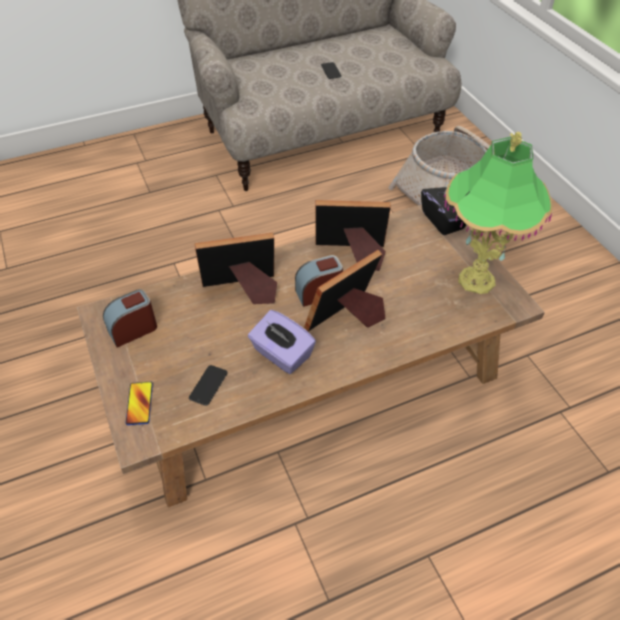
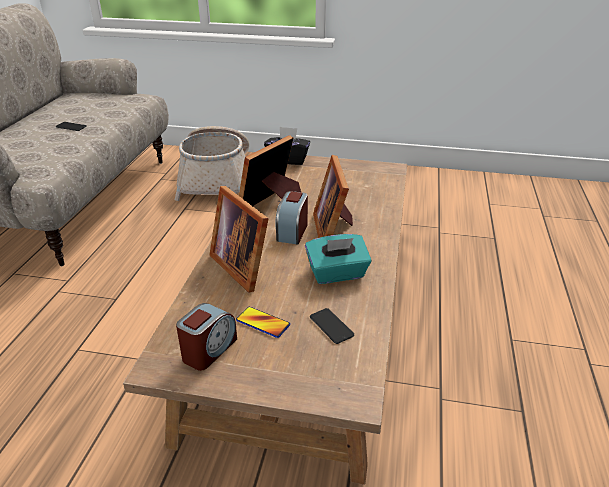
camera: 55 degrees left, 15 degrees down
alarm clock [103,289,157,348] -> alarm clock turned 150 degrees counterclockwise [176,303,237,371]
phone [126,382,153,425] -> phone moved to [236,307,290,338]
picture frame [195,233,277,304] -> picture frame turned 60 degrees counterclockwise [209,186,269,293]
purple tissue box [248,310,316,374] -> turquoise tissue box [305,234,372,284]
table lamp [444,132,553,294] -> none

